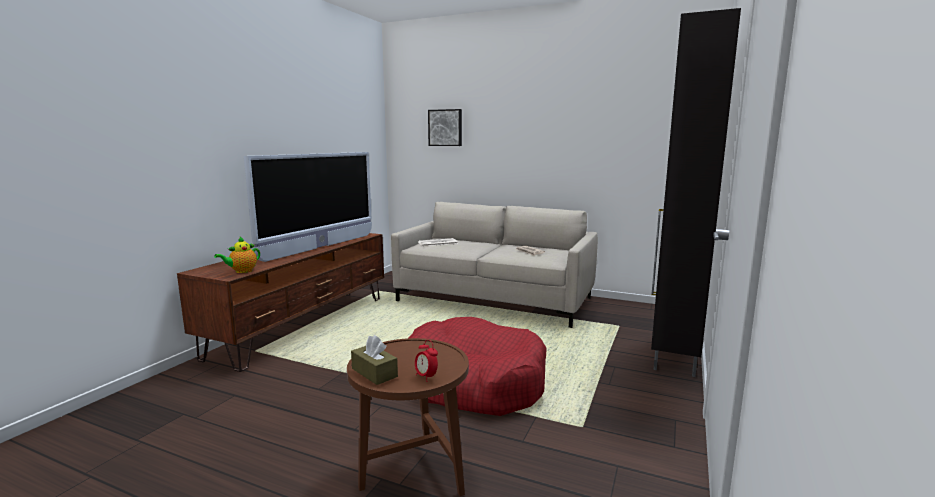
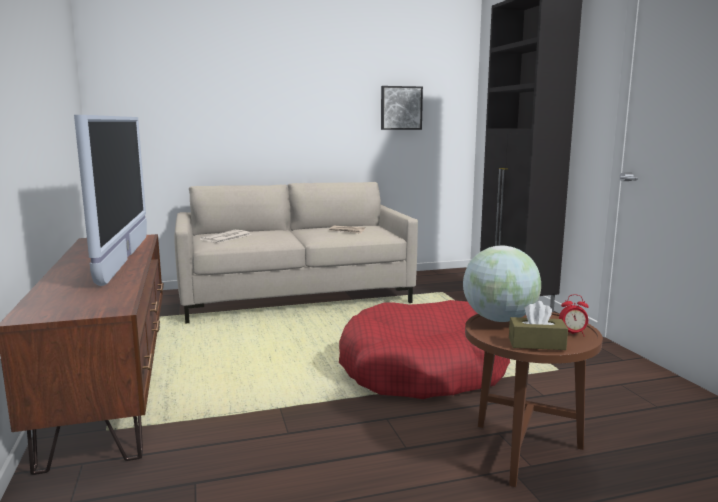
camera: 40 degrees left, 0 degrees up
teapot [214,237,260,273] -> none
picture [428,109,462,146] -> picture moved to [381,86,423,130]
none -> globe [463,246,541,322]

